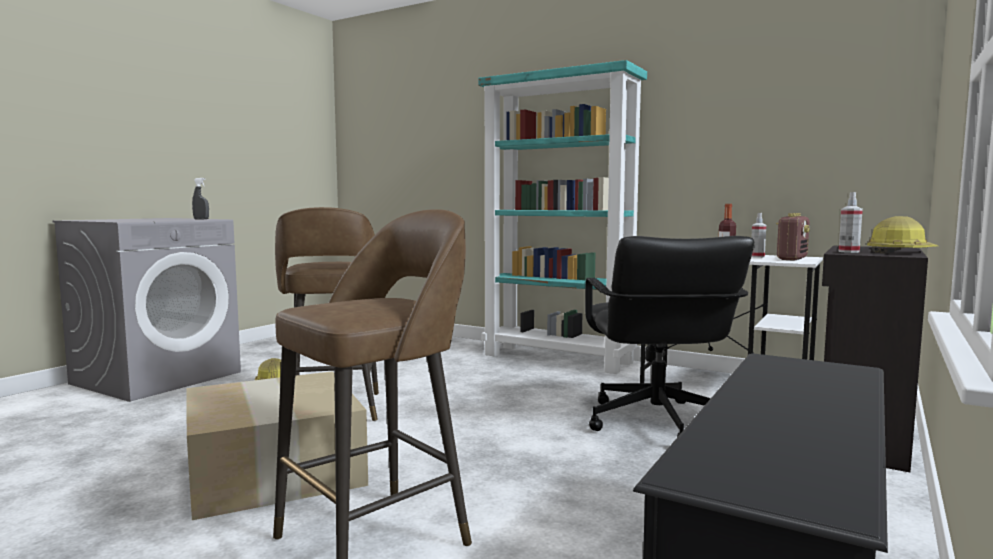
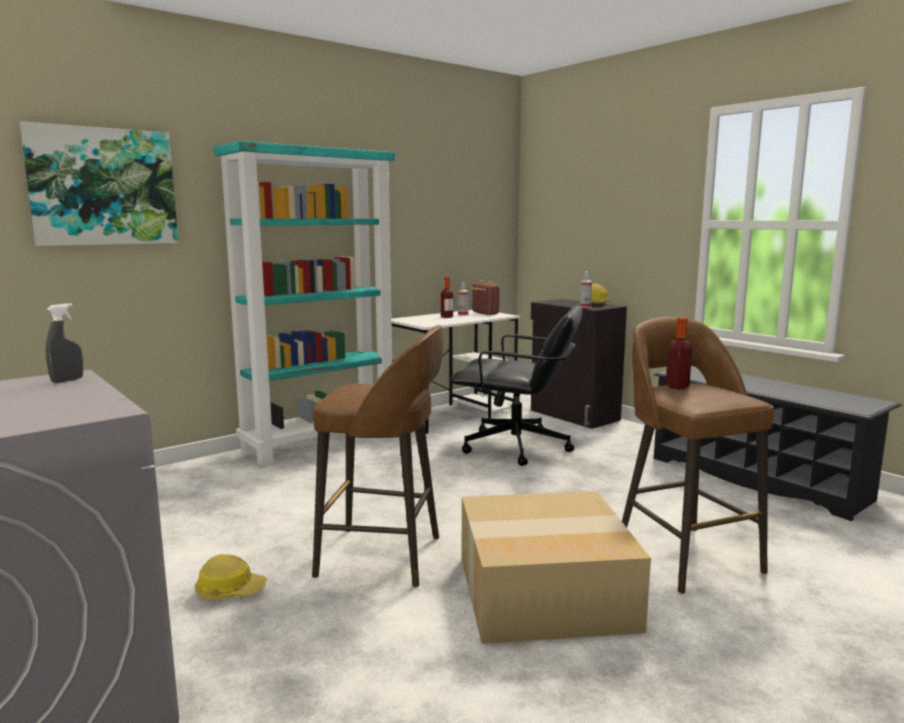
camera: 70 degrees left, 5 degrees up
none -> picture [20,121,178,246]
none -> bottle [666,317,692,389]

